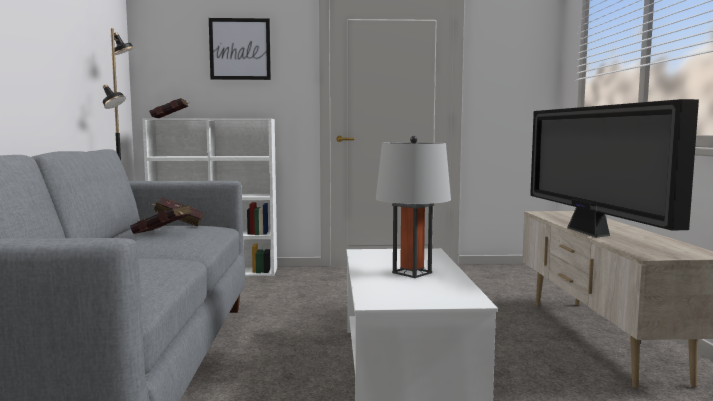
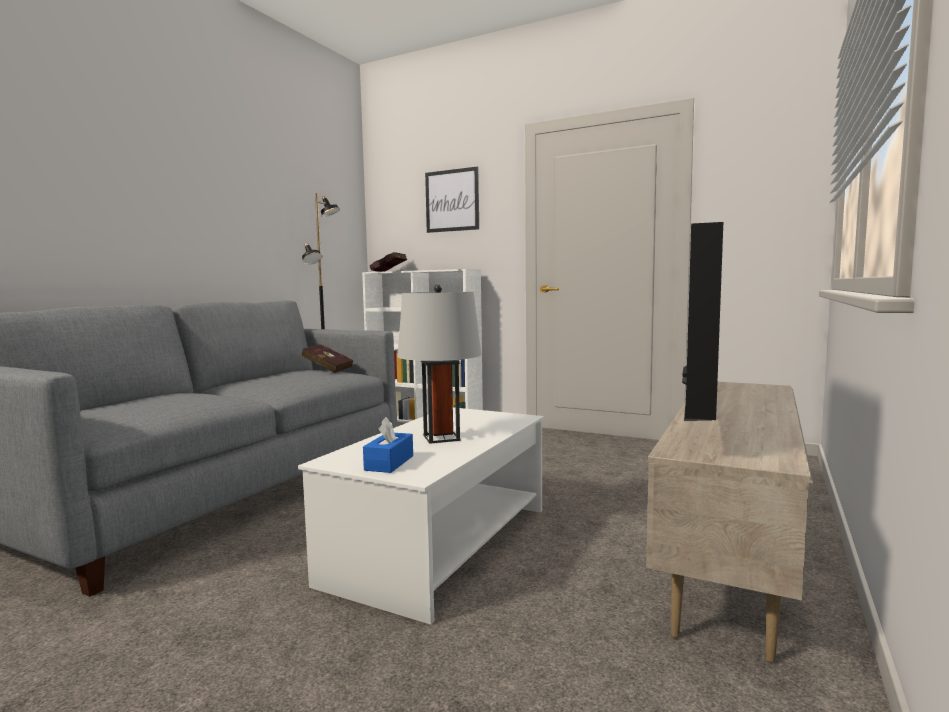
camera: 30 degrees right, 0 degrees up
red book [130,205,193,234] -> none
none -> blue tissue box [363,417,413,473]

